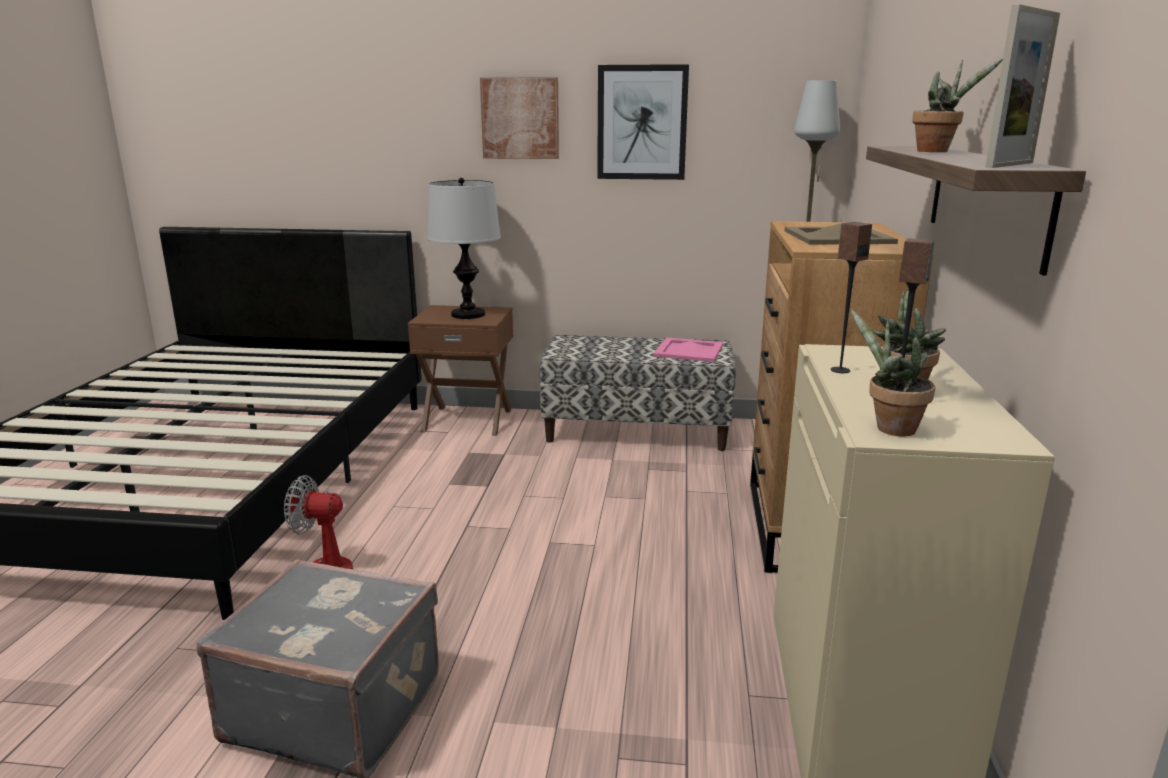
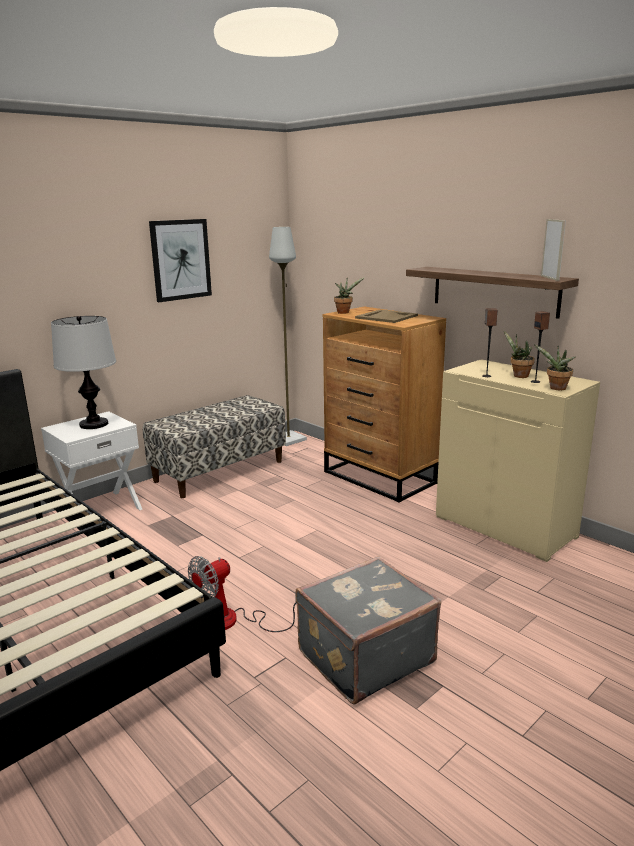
camera: 50 degrees left, 0 degrees up
brown nightstand [408,305,513,436] -> white nightstand [41,411,142,510]
picture [480,77,559,159] -> none
pink tray [653,337,723,362] -> none
potted plant [912,58,1003,152] -> potted plant moved to [334,277,365,314]

